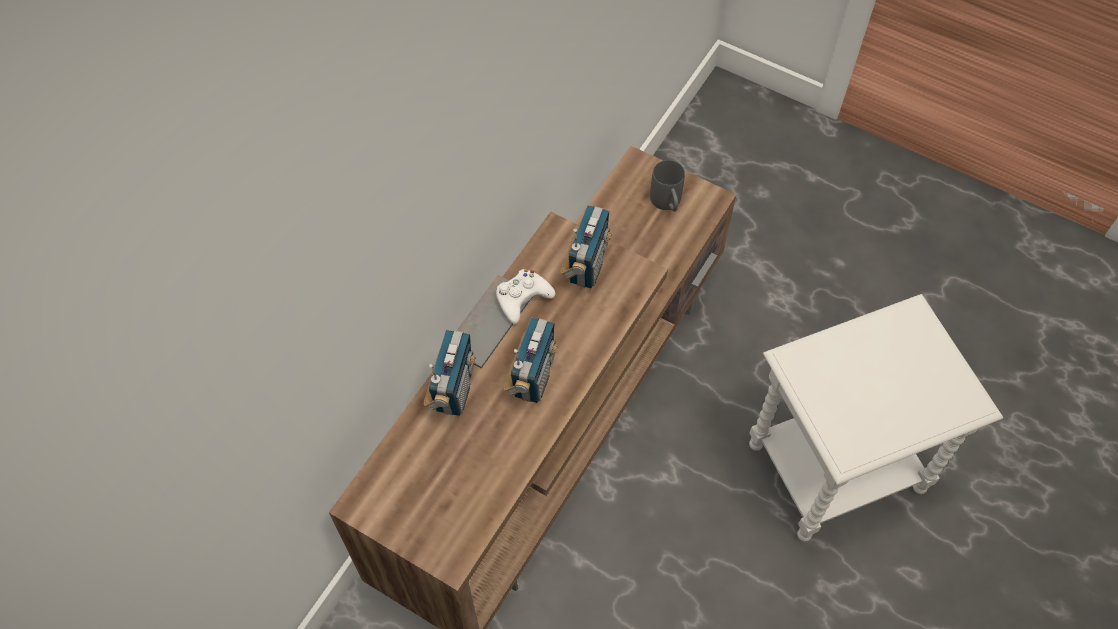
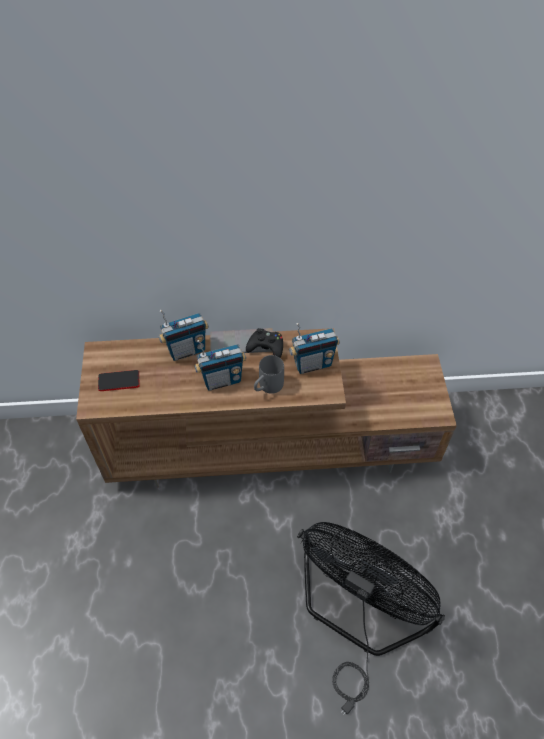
camera: 55 degrees right, 5 degrees down
white game controller [496,269,555,324] -> black game controller [246,328,283,358]
grey mug [650,160,685,212] -> grey mug moved to [254,355,284,394]
white side table [749,294,1003,542] -> black fan [297,522,445,715]
none -> phone [98,370,139,391]

